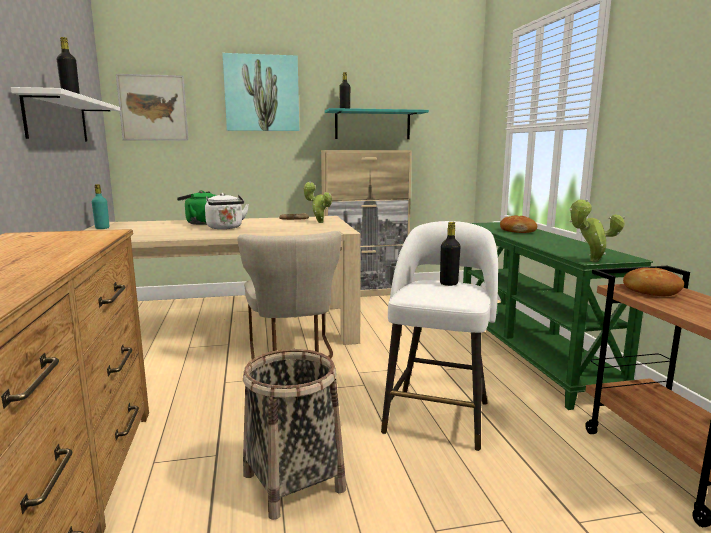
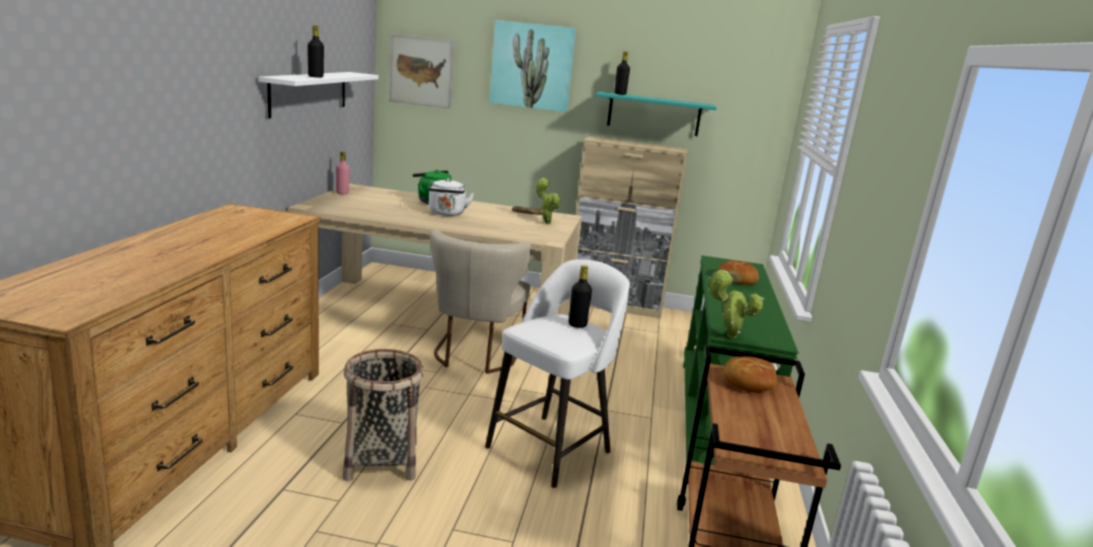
camera: 20 degrees right, 5 degrees up
turquoise bottle [92,184,109,229] -> pink bottle [336,151,350,194]

